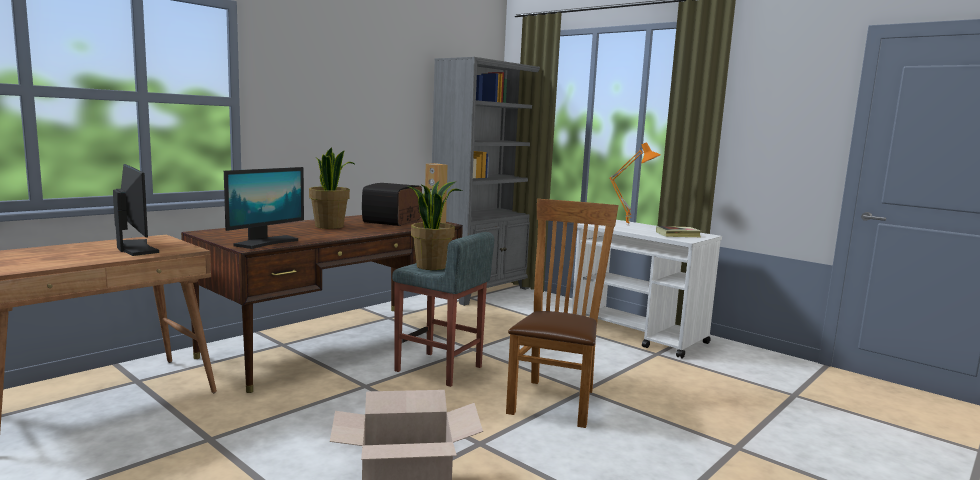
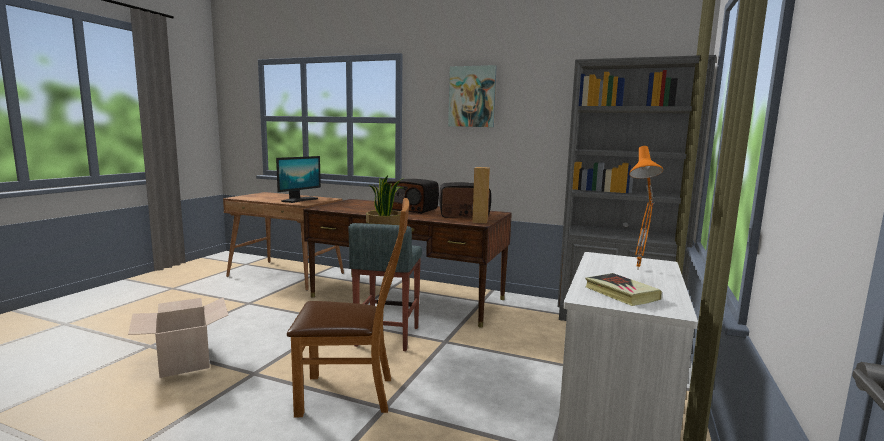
camera: 70 degrees right, 0 degrees up
monitor [224,167,304,249] -> none
potted plant [309,147,354,229] -> radio [387,179,439,214]
none -> picture [448,65,497,127]

